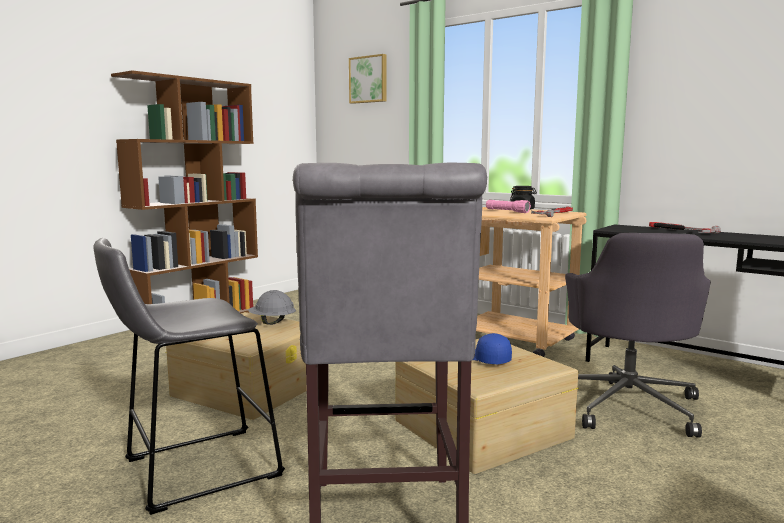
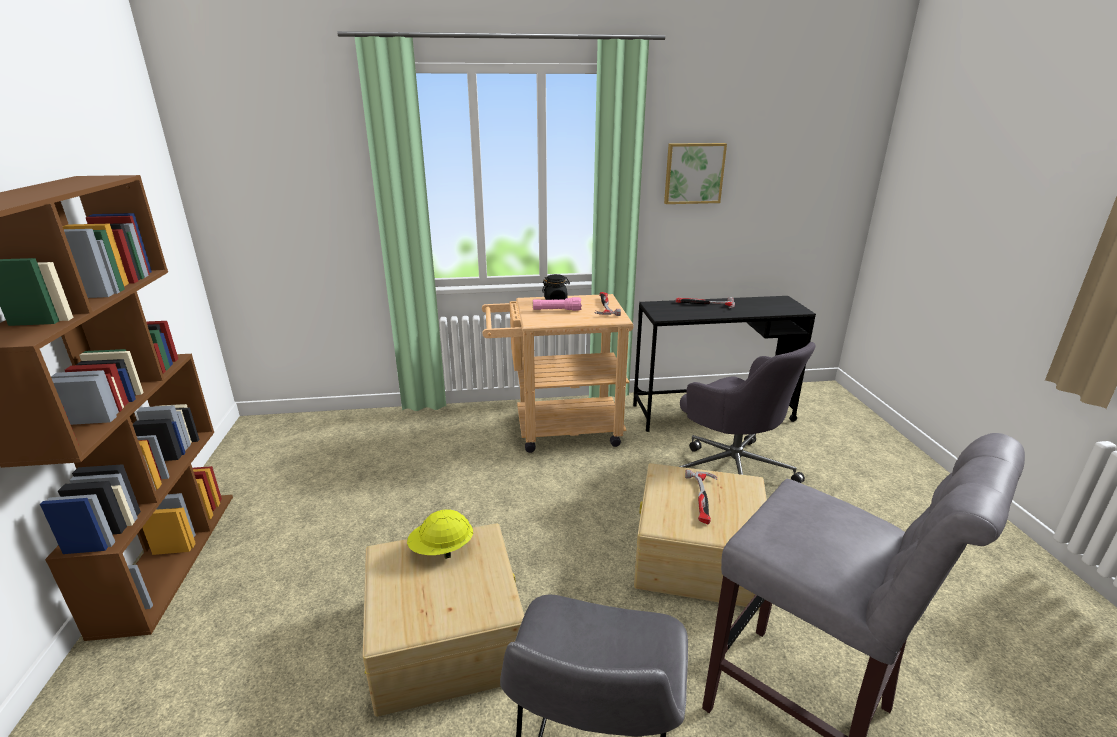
camera: 45 degrees left, 15 degrees up
grey hard hat [248,290,296,325] -> yellow hard hat [407,509,473,559]
picture [349,54,386,104] -> picture moved to [664,143,727,204]
blue cap [473,333,512,364] -> hammer [685,470,718,524]

